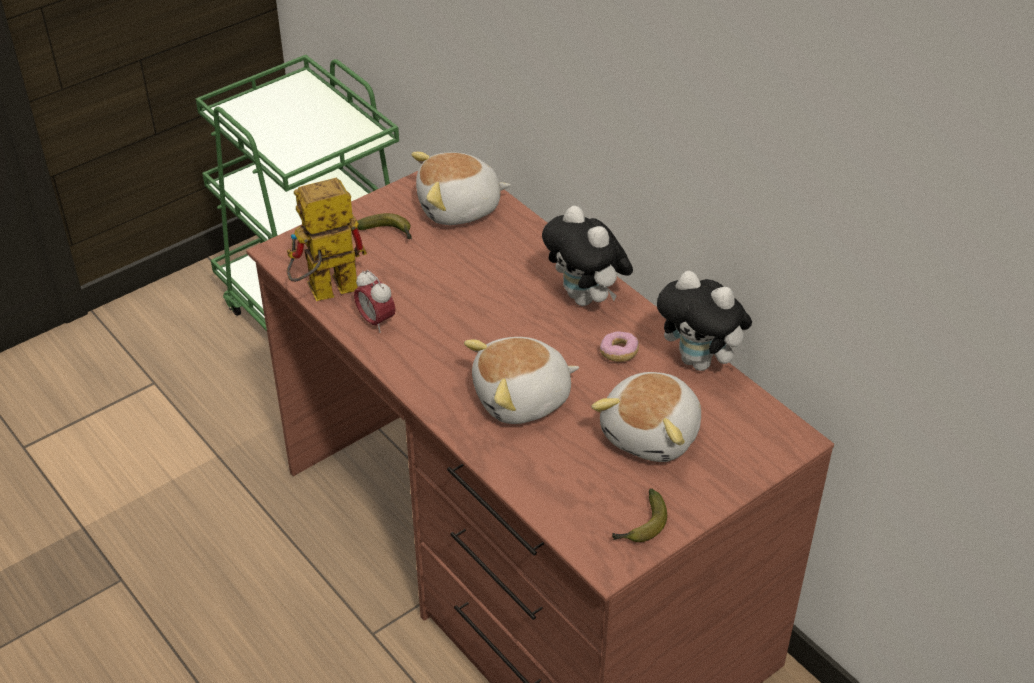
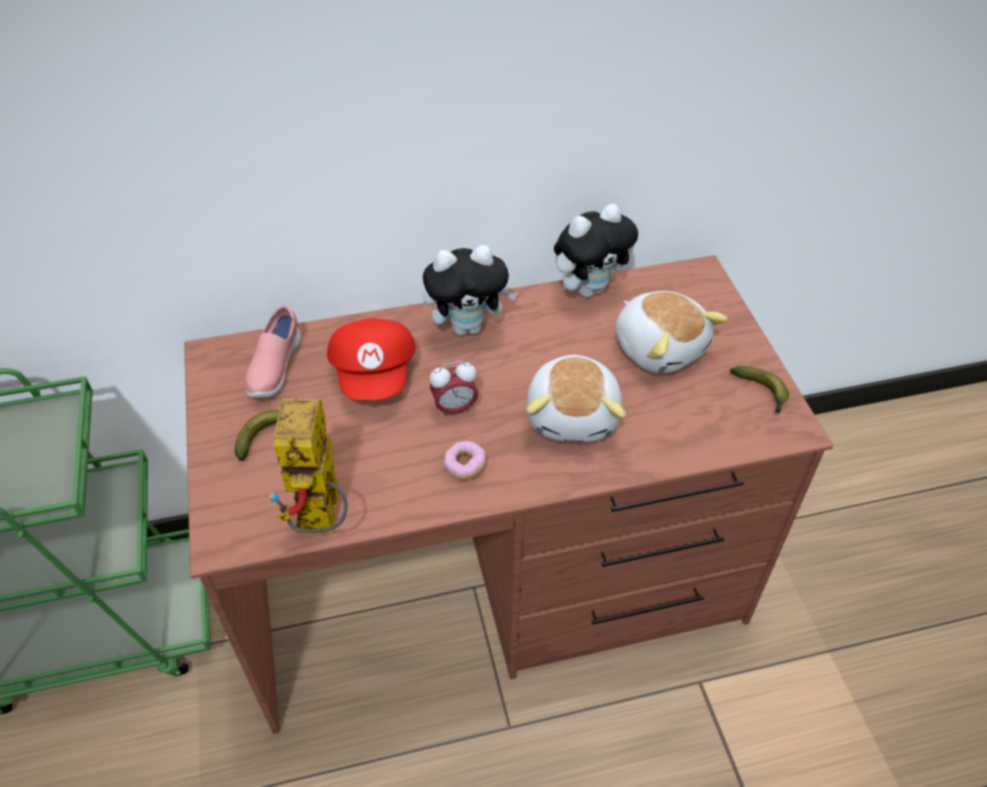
camera: 65 degrees left, 5 degrees up
alarm clock [354,270,395,333] -> alarm clock moved to [430,361,478,418]
plush toy [411,152,511,225] -> pink shoe [245,305,301,398]
donut [600,331,639,362] -> donut moved to [444,441,487,480]
none -> red cap [327,318,416,400]

